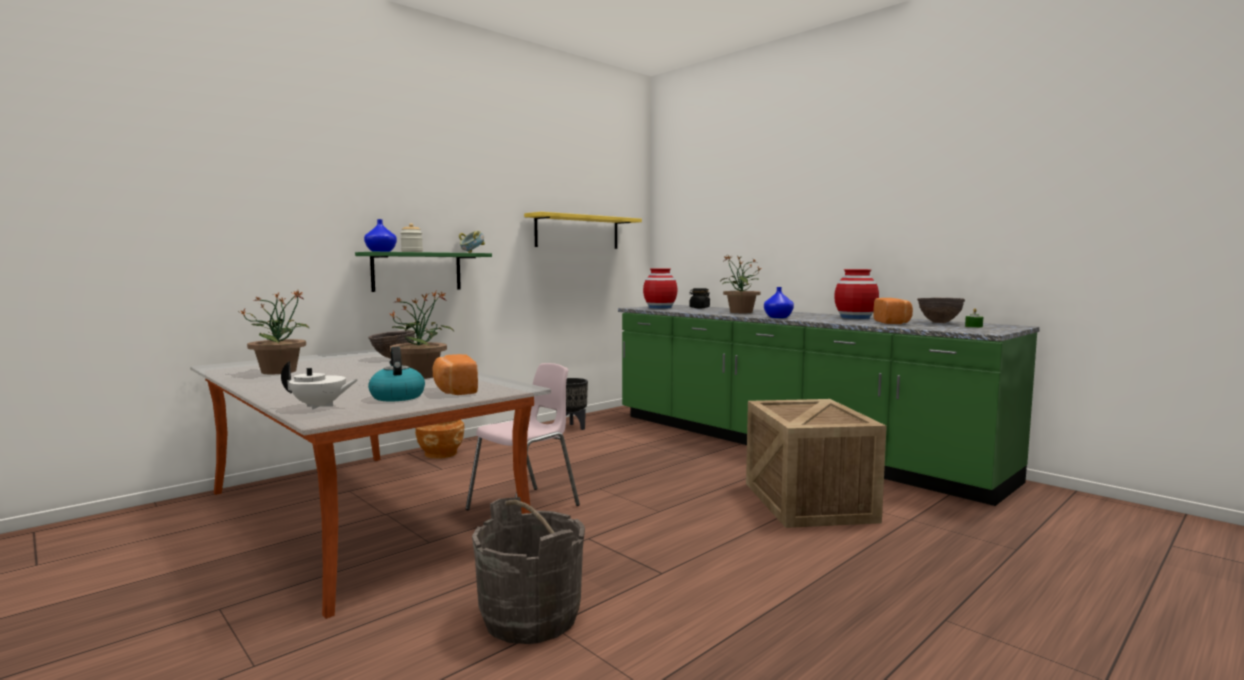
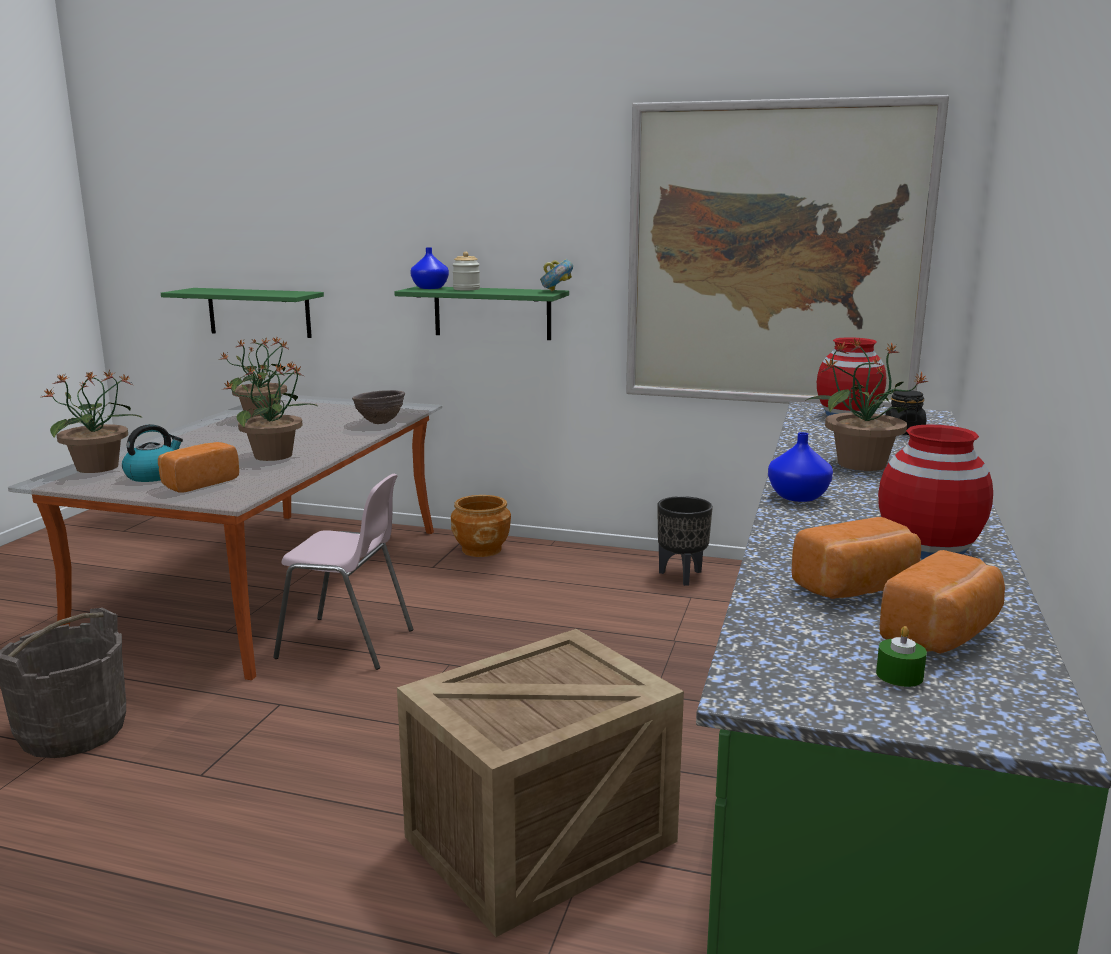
camera: 60 degrees right, 10 degrees up
white teapot [281,361,358,410] -> potted plant [42,370,142,473]
yellow shelf [524,212,642,249] -> picture [626,95,949,407]
brown bowl [917,298,965,323] -> bread [879,550,1005,654]
none -> green shelf [161,288,324,338]

